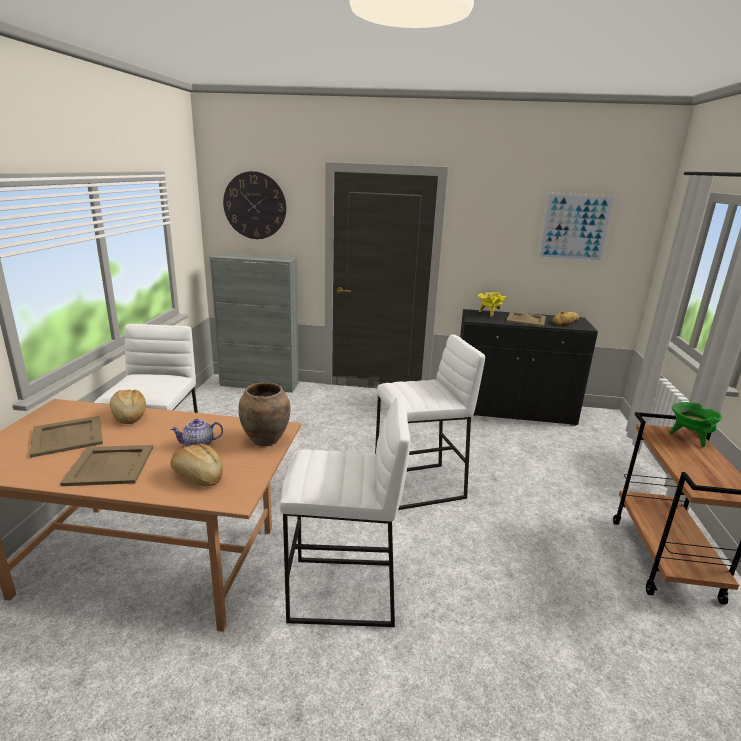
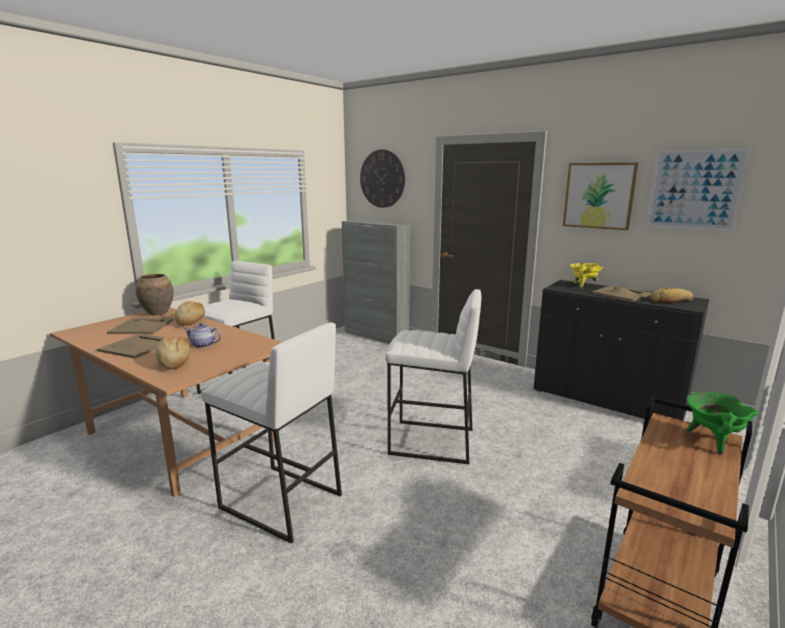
camera: 30 degrees right, 5 degrees down
brown vase [238,383,290,446] -> brown vase moved to [135,274,173,315]
none -> picture [563,162,638,230]

